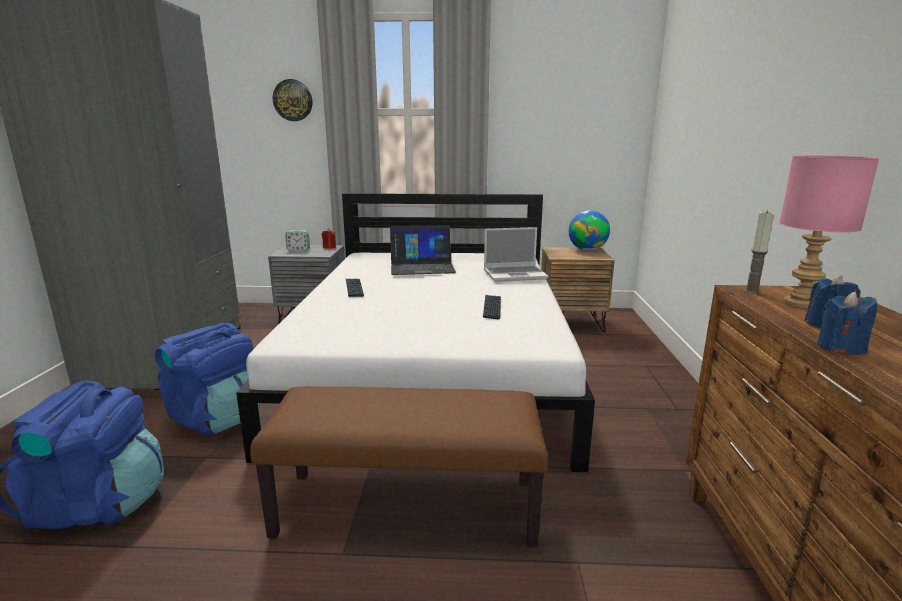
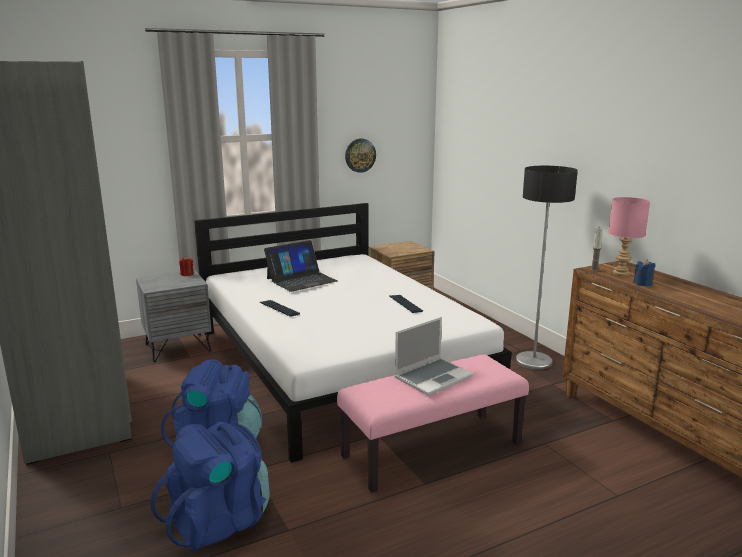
camera: 30 degrees left, 0 degrees up
brown bench [250,386,548,547] -> pink bench [337,354,529,493]
wall clock [273,79,312,121] -> wall clock moved to [345,138,376,173]
alarm clock [285,230,310,251] -> none
laptop [484,227,548,282] -> laptop moved to [394,317,473,396]
globe [569,210,610,251] -> none
blue candle [817,291,877,355] -> none
none -> floor lamp [516,166,578,370]

